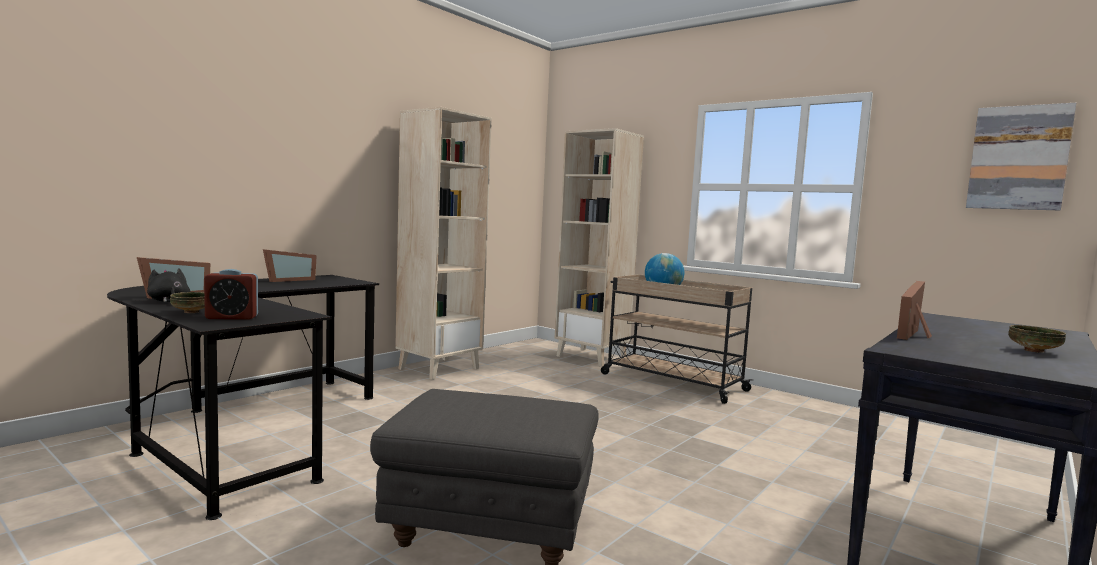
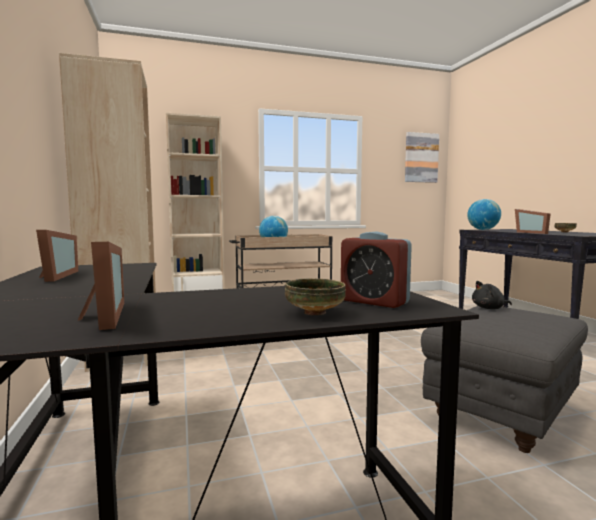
camera: 55 degrees left, 0 degrees up
black plush toy [147,268,191,302] -> black plush toy moved to [472,281,512,309]
alarm clock [204,269,258,320] -> alarm clock turned 105 degrees clockwise [341,232,412,308]
none -> globe [467,199,501,230]

